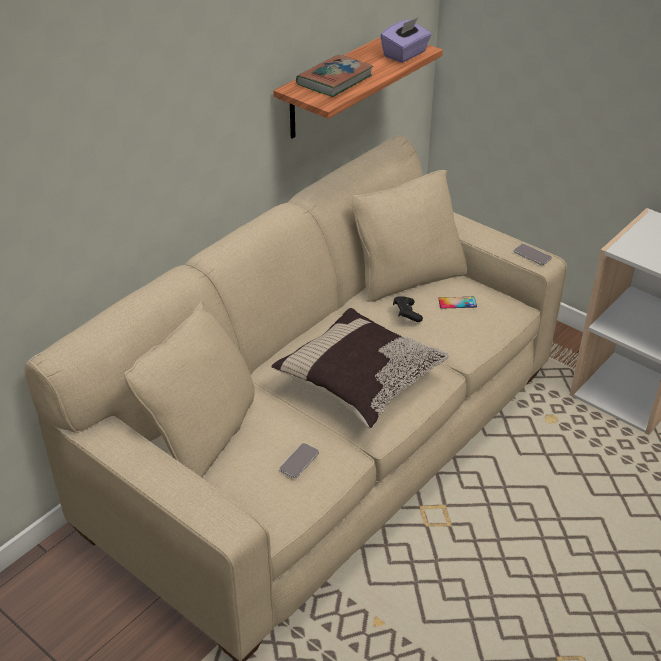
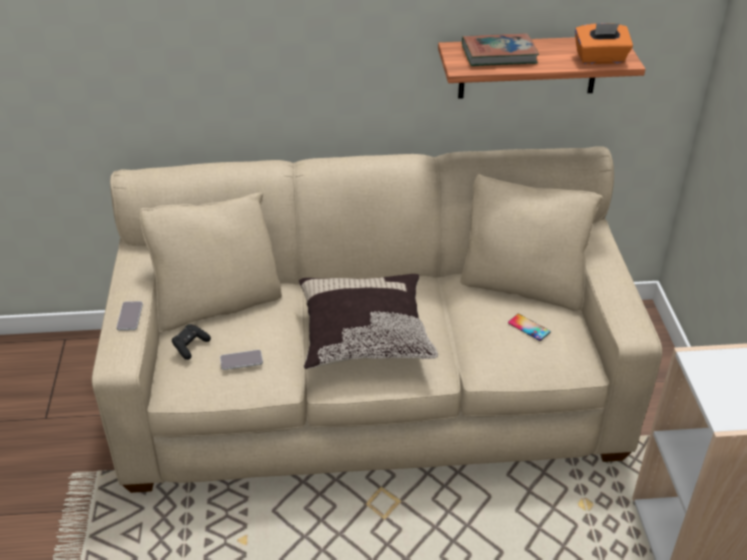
camera: 45 degrees right, 0 degrees up
purple tissue box [380,18,432,63] -> orange tissue box [575,23,633,64]
black game controller [393,296,423,322] -> black game controller moved to [172,324,211,360]
phone [514,244,552,265] -> phone moved to [116,301,143,331]

